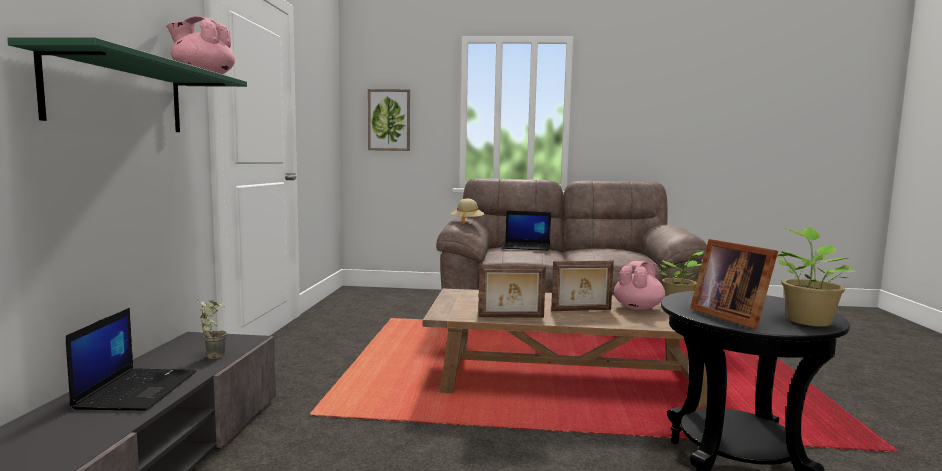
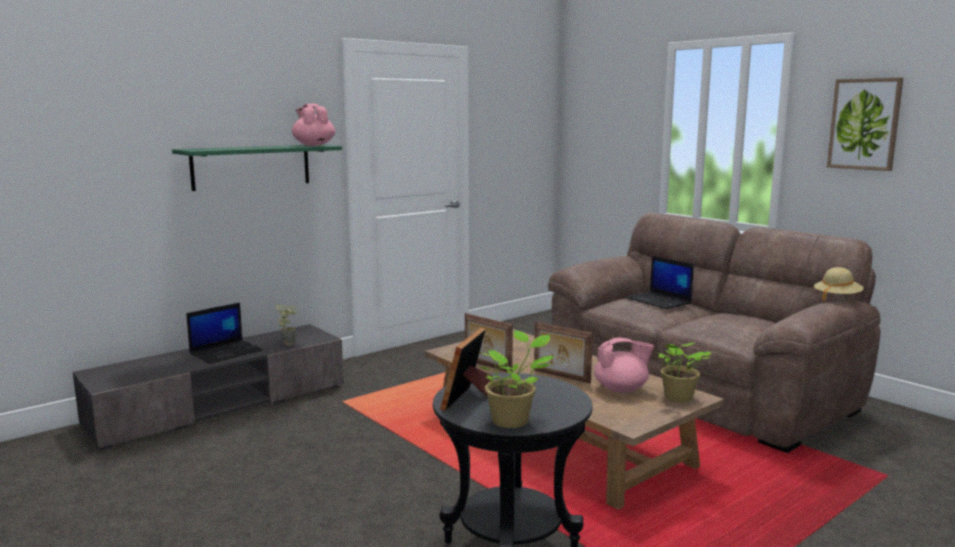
camera: 45 degrees right, 5 degrees up
picture [368,89,410,151] -> picture moved to [827,78,903,171]
beige hat [451,198,485,224] -> beige hat moved to [814,267,864,301]

